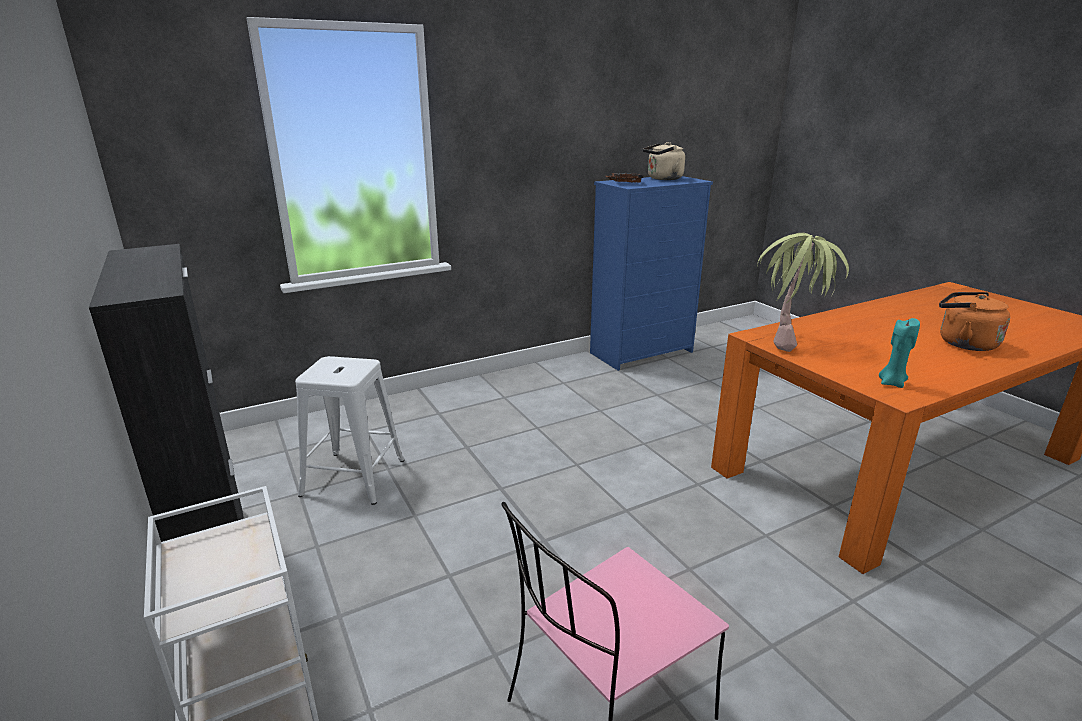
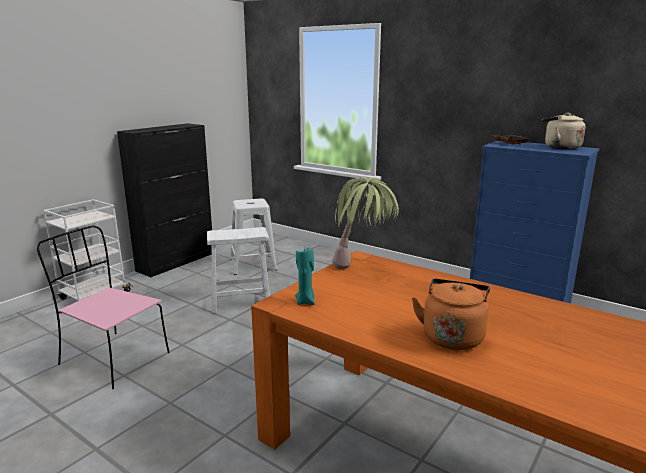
camera: 65 degrees right, 5 degrees down
none -> white stool [207,227,270,313]

